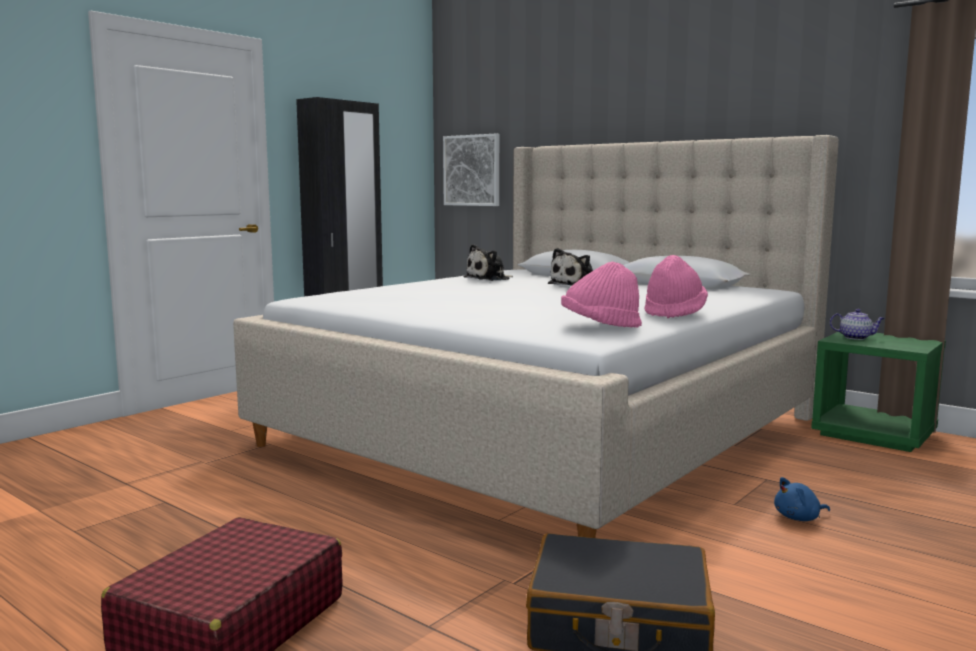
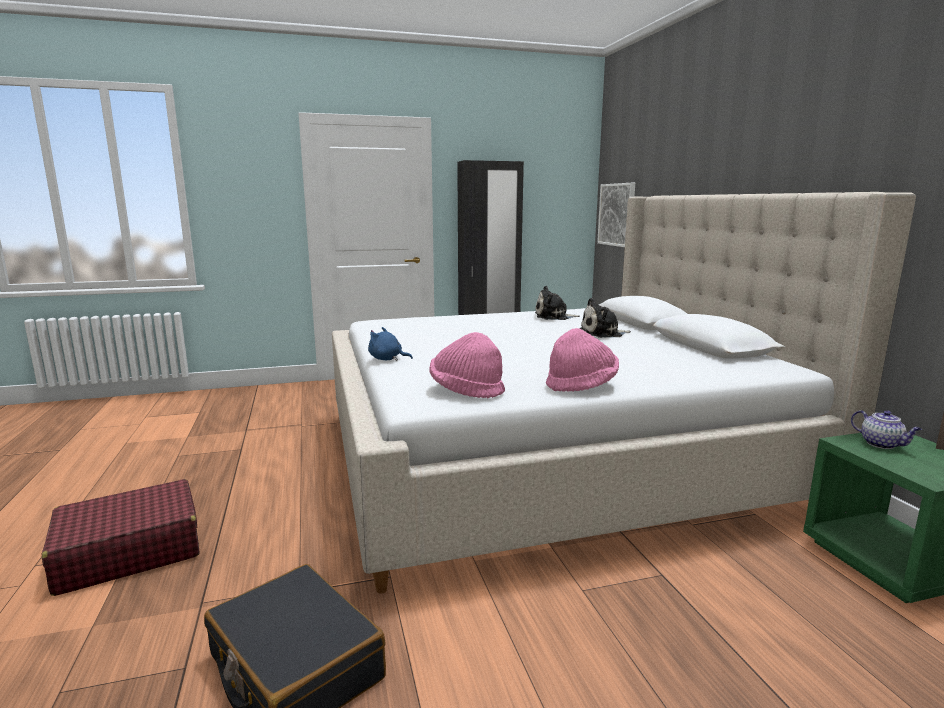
camera: 35 degrees right, 5 degrees up
blue plush toy [774,477,830,521] -> blue plush toy moved to [368,327,413,361]

